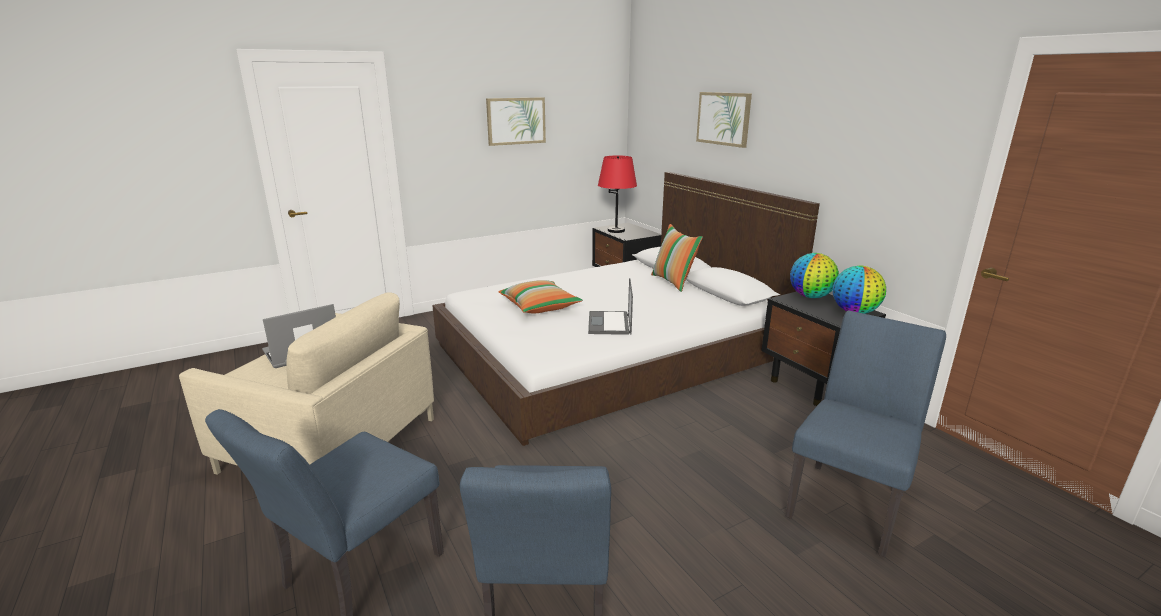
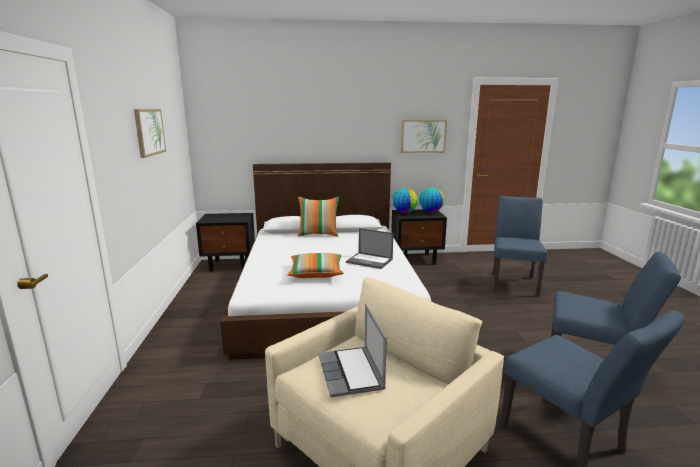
camera: 65 degrees left, 5 degrees down
red table lamp [598,155,637,233] -> none
picture [696,92,752,148] -> picture moved to [401,120,447,153]
blue chair [785,311,946,557] -> blue chair turned 45 degrees clockwise [493,196,548,296]

